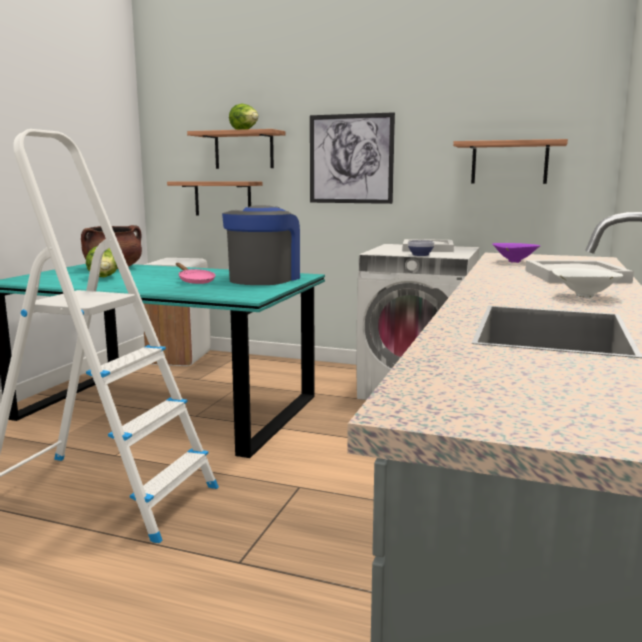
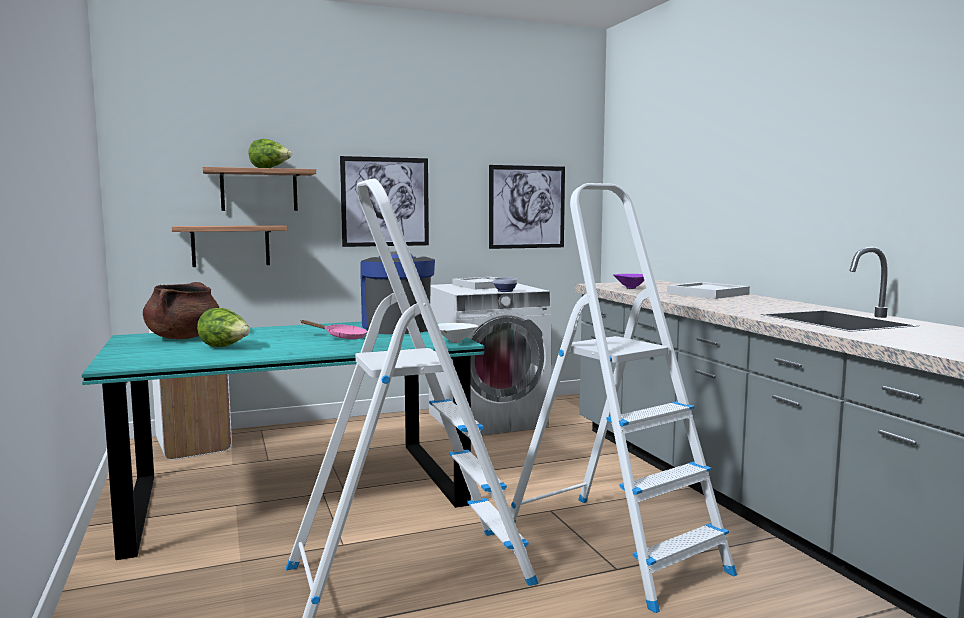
camera: 40 degrees left, 5 degrees down
shelf [453,139,568,184] -> picture [489,165,565,249]
white bowl [552,268,623,298] -> white bowl moved to [438,323,478,343]
none -> white step ladder [510,183,737,613]

